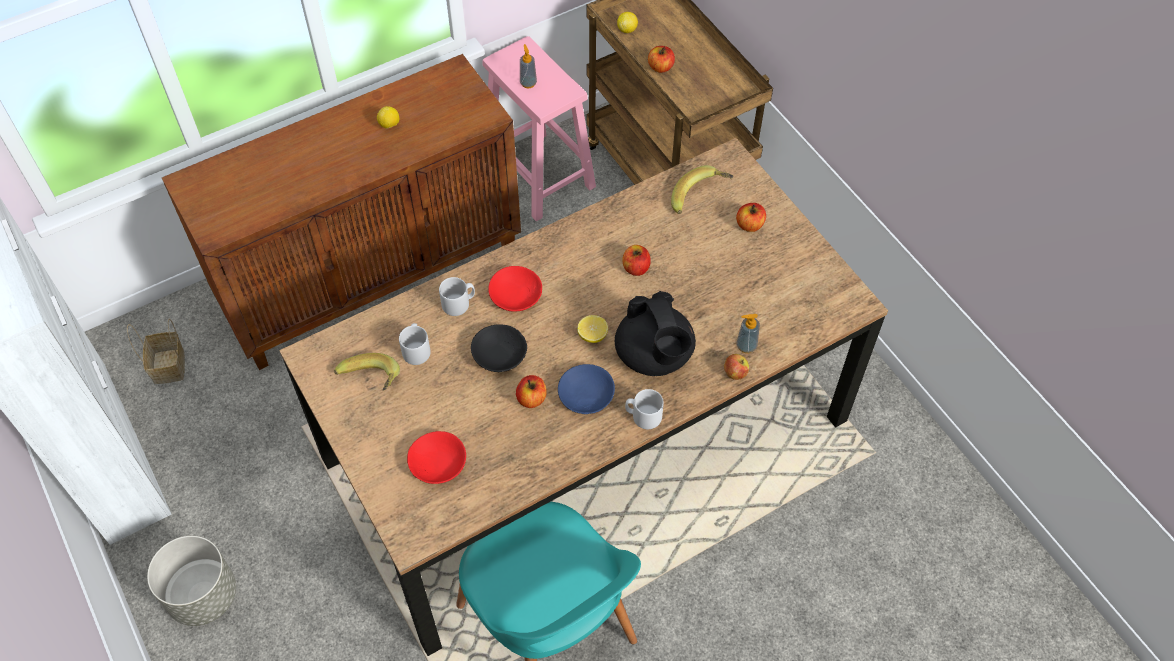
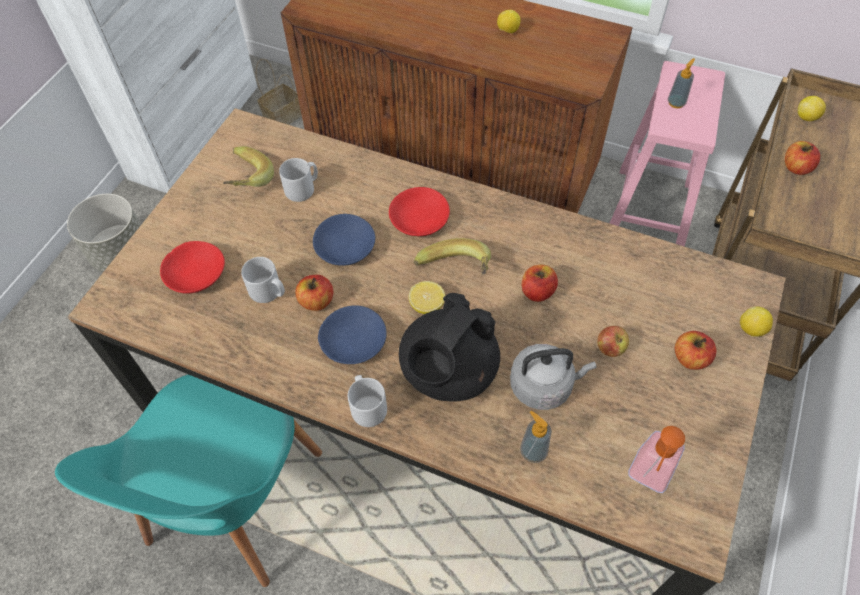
camera: 55 degrees right, 0 degrees up
grey mug [439,277,475,316] -> grey mug moved to [241,257,285,303]
black bowl [471,324,527,372] -> blue bowl [313,214,375,266]
banana [671,165,733,214] -> banana moved to [414,238,491,275]
apple [724,354,749,380] -> apple moved to [597,326,629,357]
none -> grey kettle [510,344,597,410]
none -> soap dispenser [628,426,685,493]
none -> lemon [740,306,773,337]

